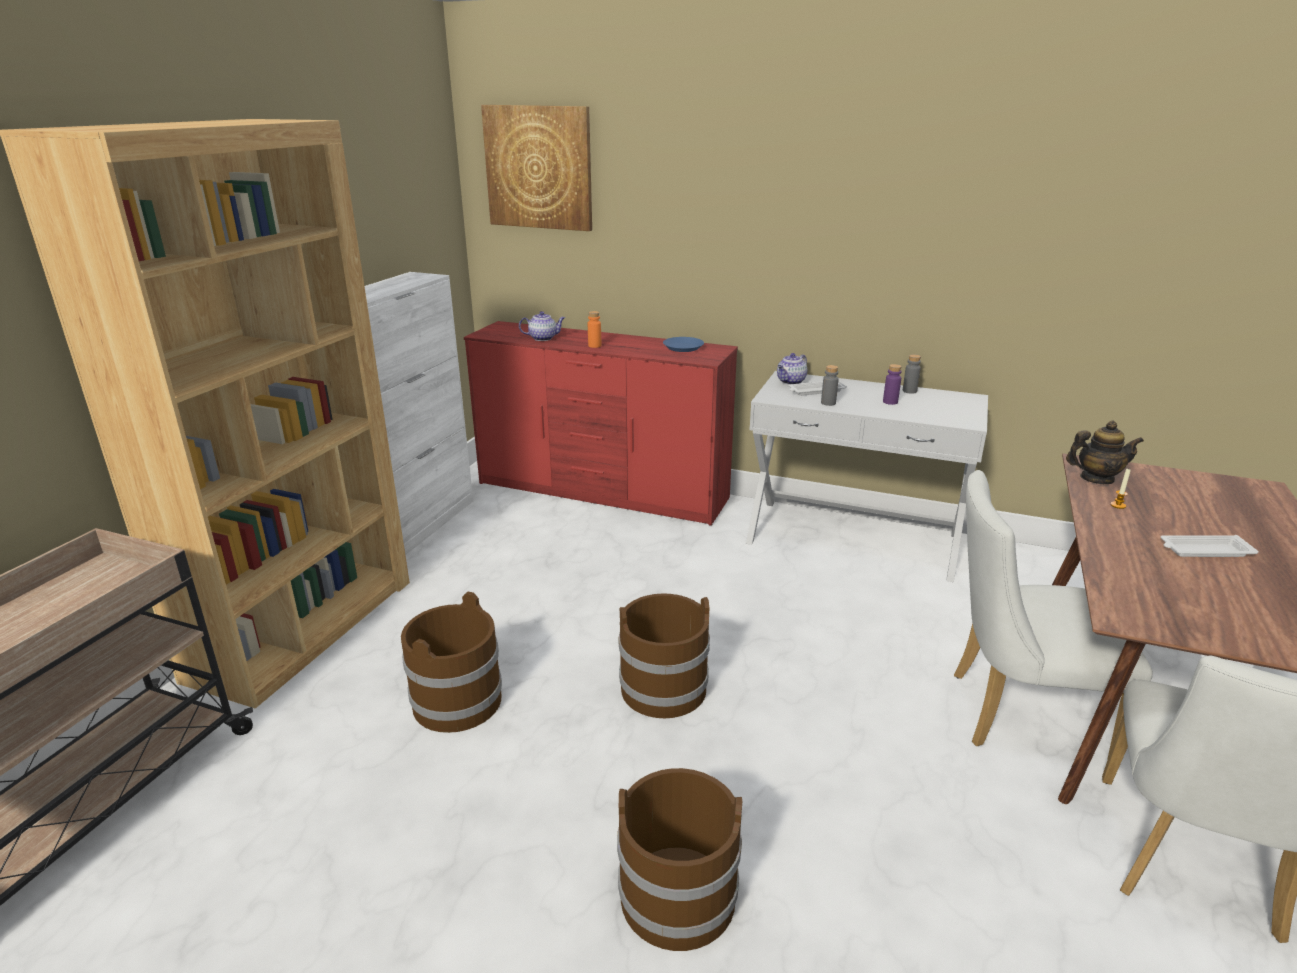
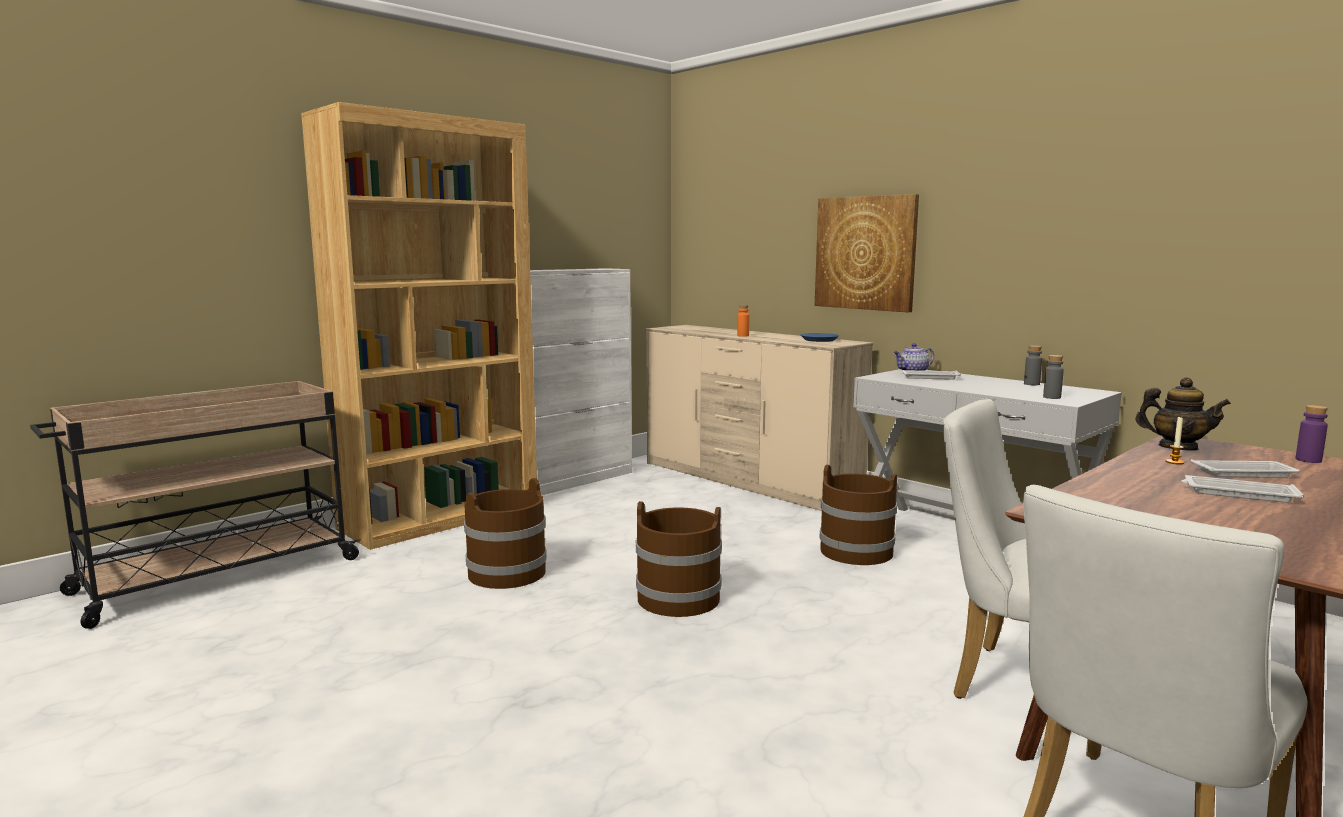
camera: 25 degrees right, 15 degrees down
red dresser [464,321,738,526] -> beige dresser [645,325,873,511]
picture [481,105,592,231] -> picture moved to [815,194,919,313]
teapot [519,311,565,341] -> none
brown bucket [617,768,742,951] -> brown bucket moved to [820,465,897,565]
grey bottle [821,365,839,406] -> grey bottle moved to [1043,355,1064,399]
purple bottle [883,364,902,405] -> purple bottle moved to [1295,405,1328,463]
none -> white tray [1191,459,1300,478]

